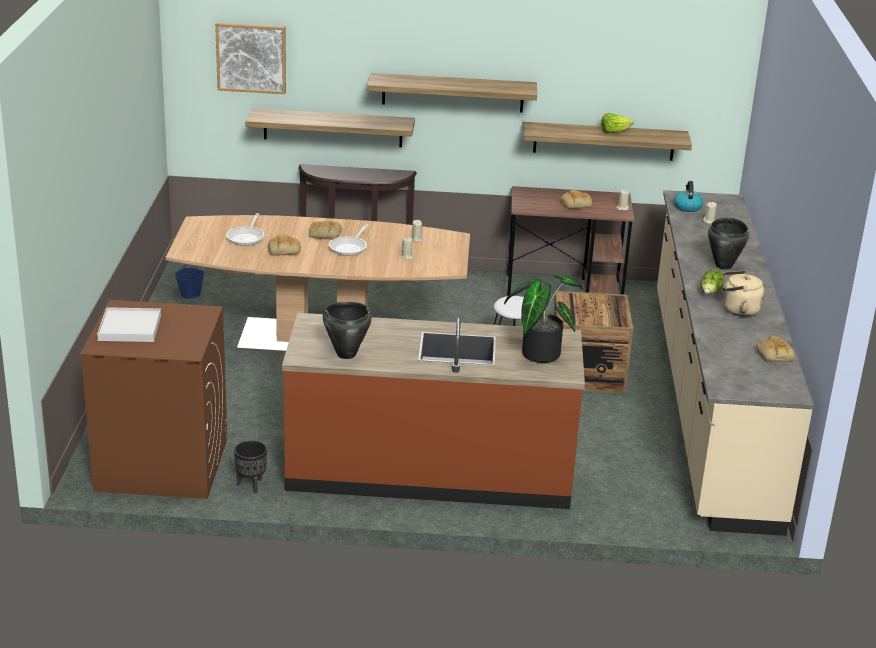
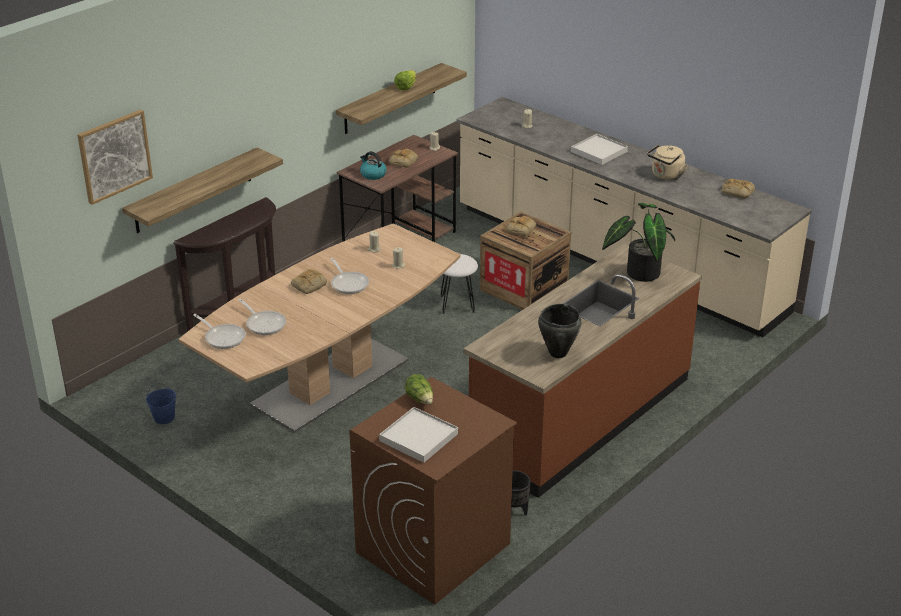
camera: 50 degrees left, 5 degrees up
bread [268,235,301,255] -> bread moved to [506,216,536,237]
shelf [367,73,537,113] -> none
kettle [674,181,703,212] -> kettle moved to [360,151,387,180]
lettuce [700,269,725,294] -> lettuce moved to [405,374,433,404]
black cooking pot [708,217,749,270] -> white tray [571,134,628,165]
none -> frying pan [193,314,246,349]

